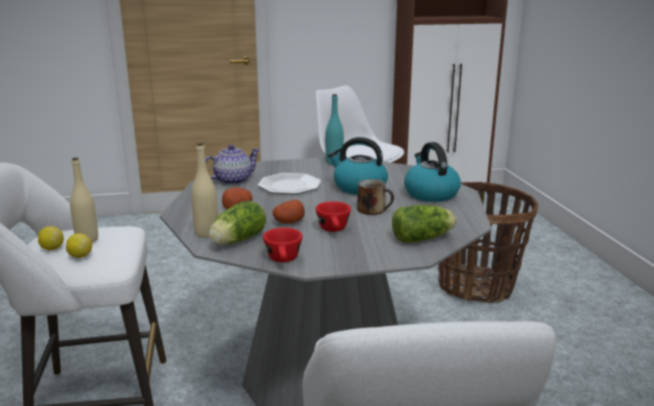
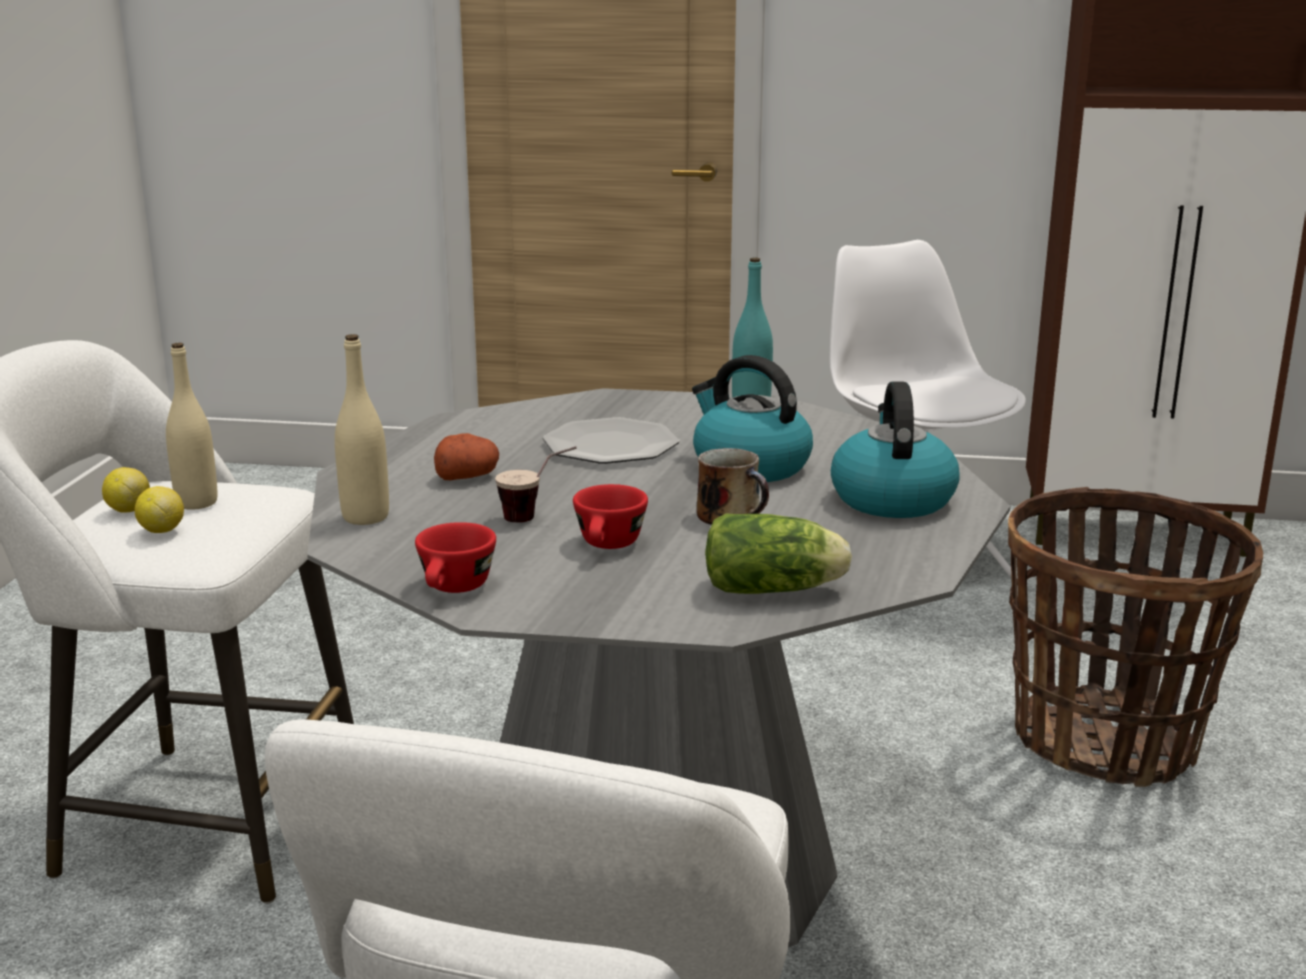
camera: 20 degrees right, 0 degrees up
teapot [205,145,260,185] -> none
lettuce [209,201,266,245] -> none
potato [273,199,305,224] -> cup [495,446,577,523]

